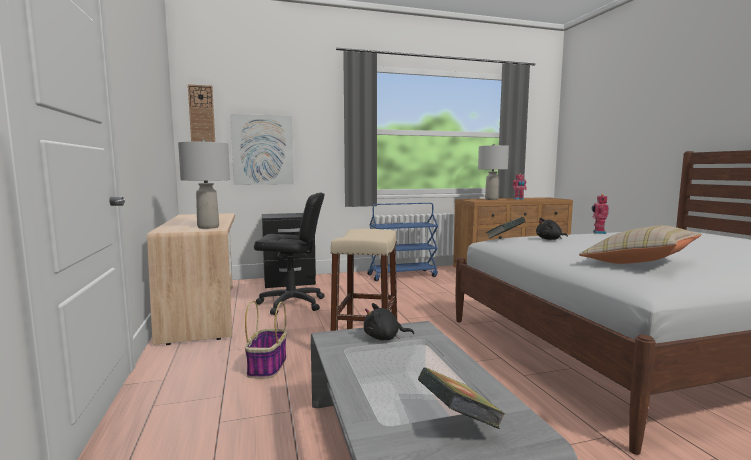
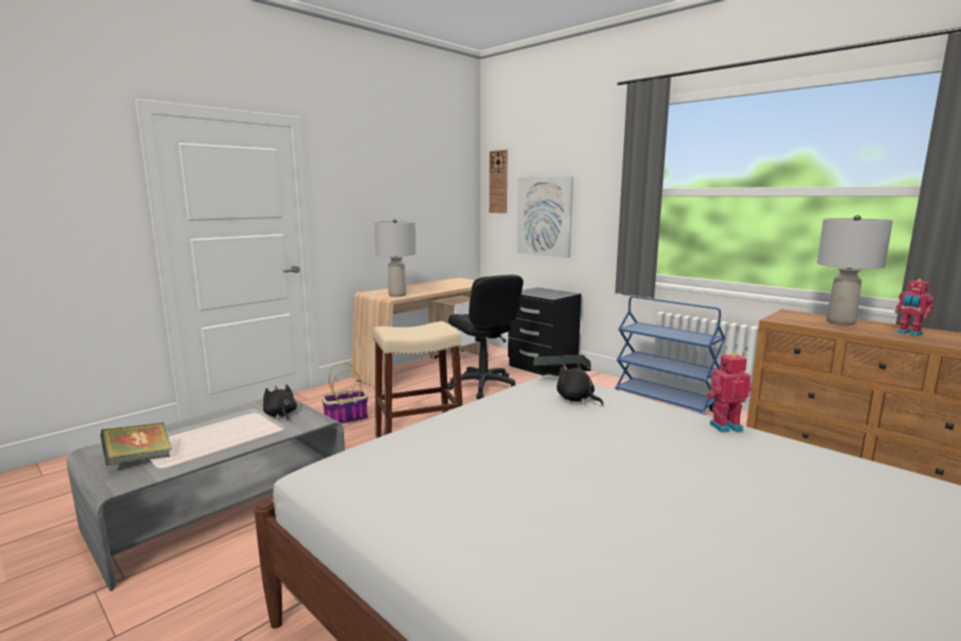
camera: 60 degrees right, 5 degrees up
beige pillow [579,225,702,264] -> none

